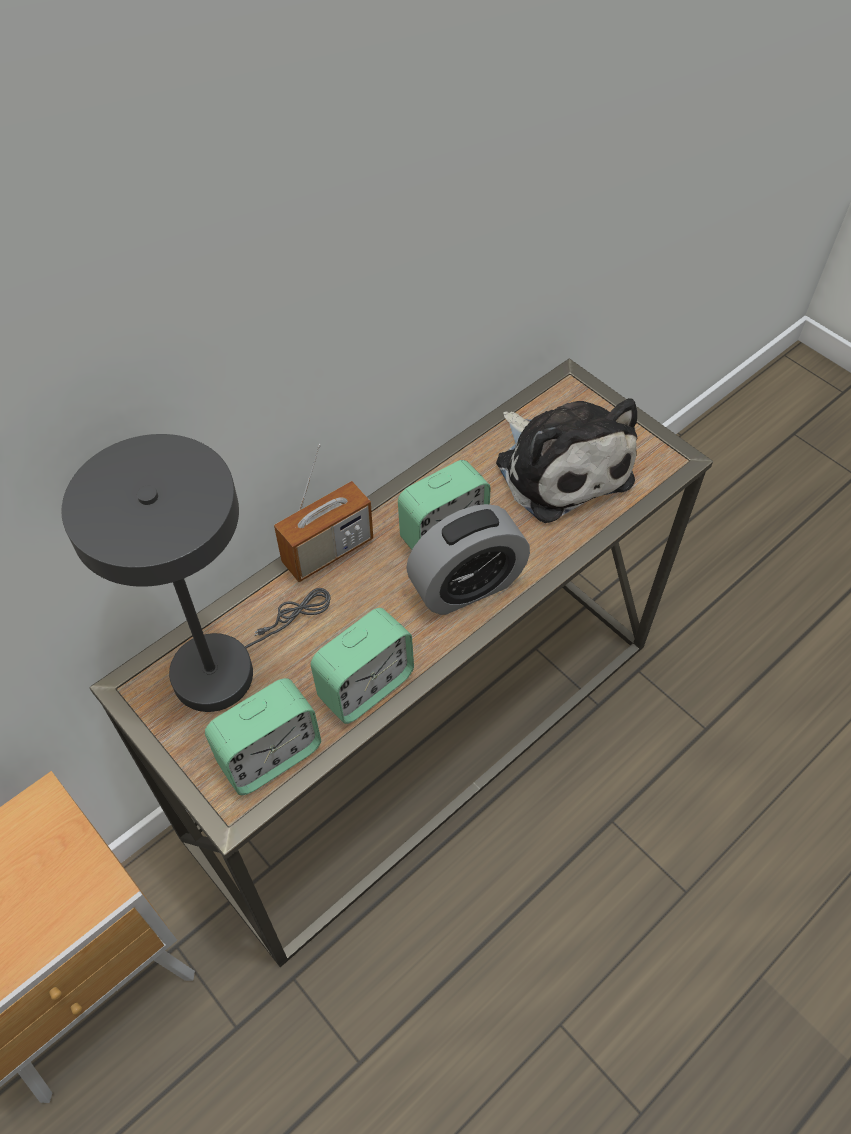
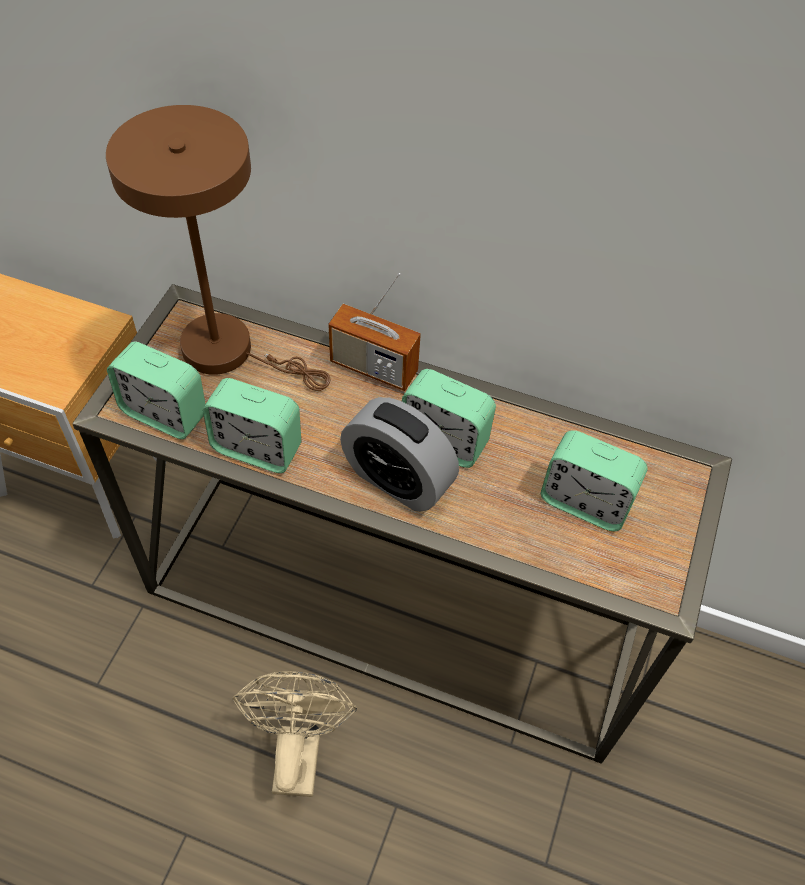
camera: 60 degrees right, 0 degrees up
grey table lamp [61,434,330,712] -> brown table lamp [106,105,330,391]
plush toy [496,398,637,523] -> alarm clock [540,430,648,531]
none -> beige fan [232,671,357,797]

